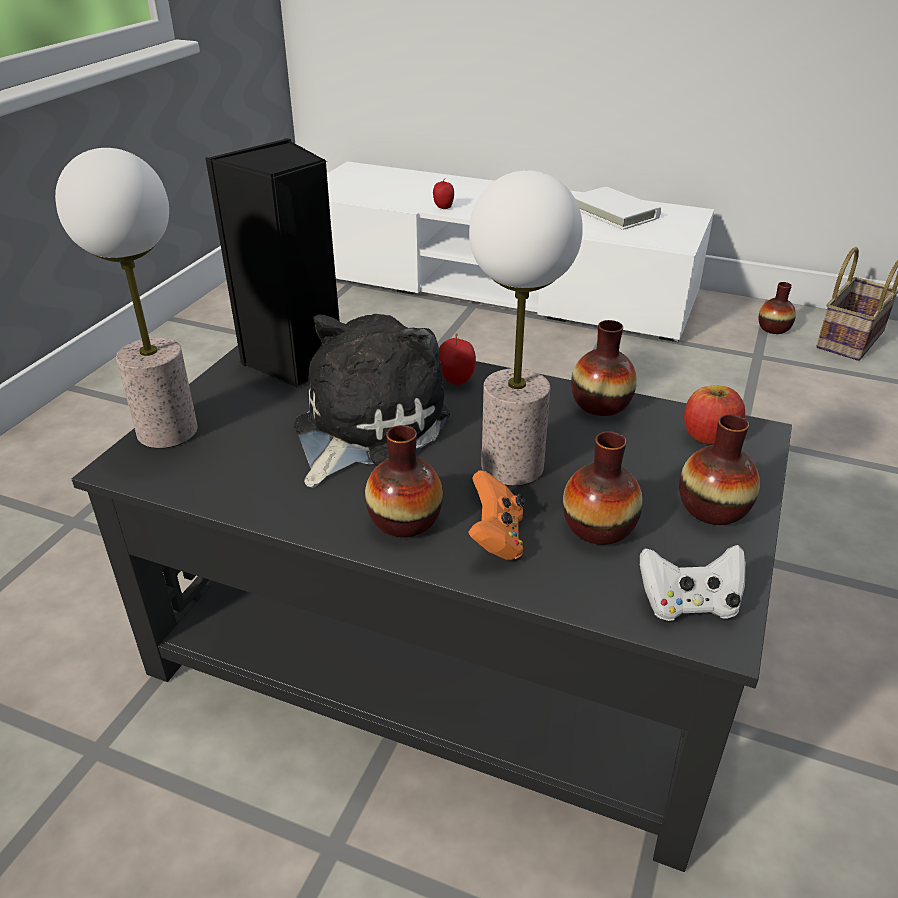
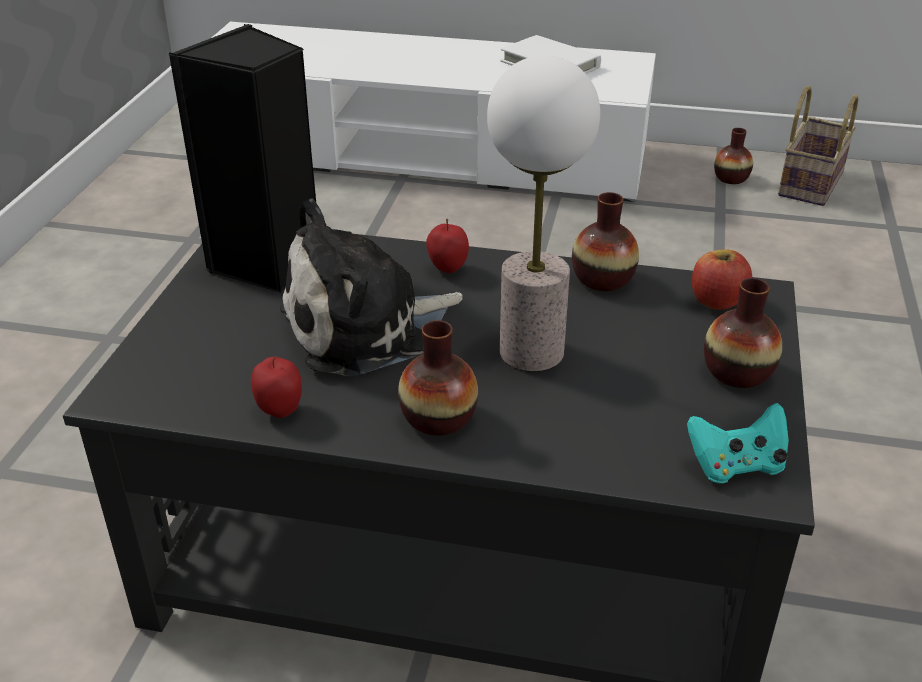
camera: 10 degrees left, 0 degrees up
table lamp [55,148,198,448] -> none
plush toy [294,314,450,488] -> plush toy turned 135 degrees counterclockwise [280,198,463,376]
apple [433,180,454,209] -> apple moved to [251,356,302,418]
orange game controller [468,470,525,560] -> none
vase [563,431,643,545] -> none
white game controller [640,545,746,621] -> turquoise game controller [687,403,789,483]

